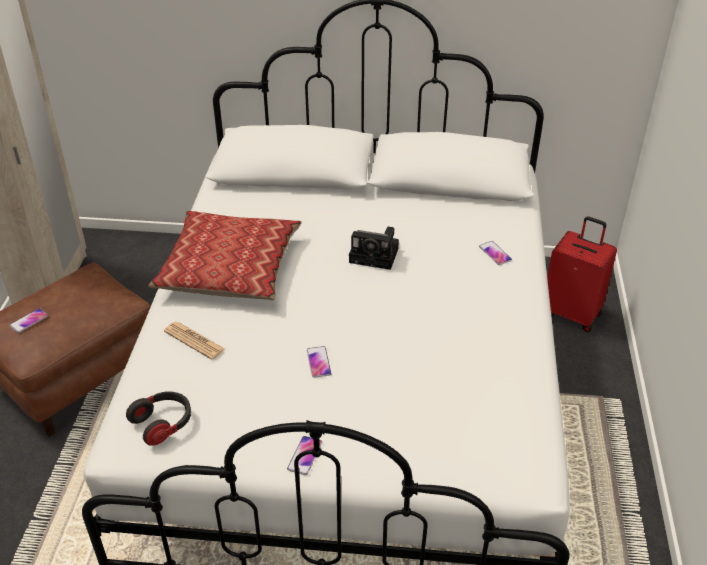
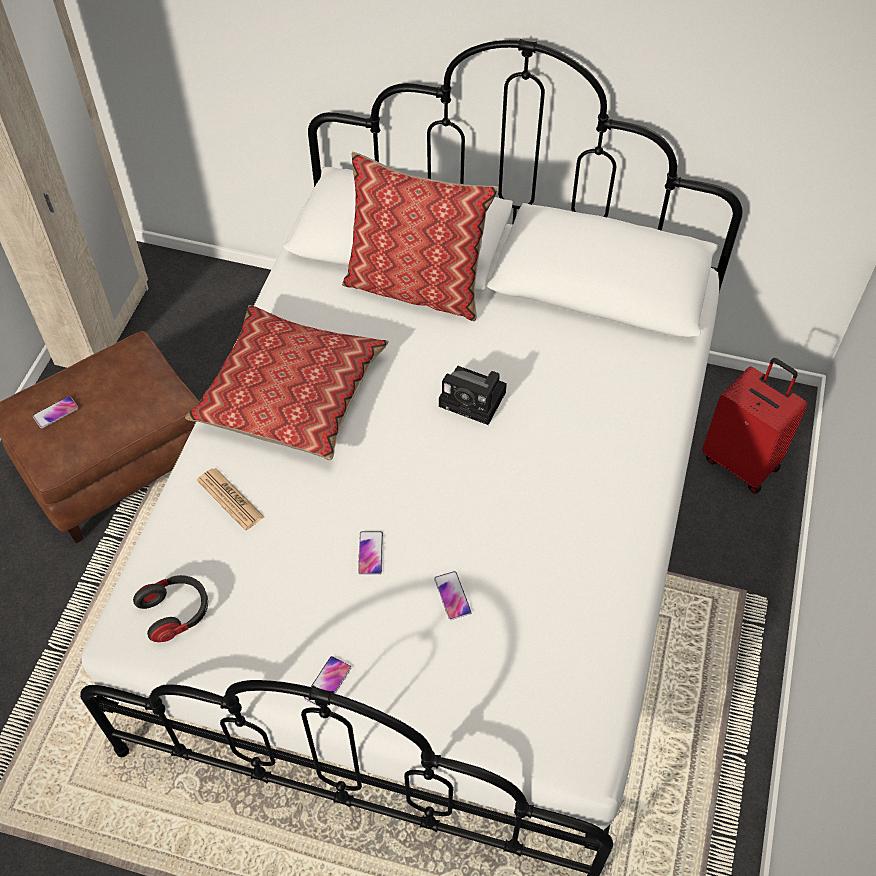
camera: 10 degrees right, 15 degrees up
phone [479,241,512,265] -> phone moved to [434,571,472,620]
none -> pillow [342,152,498,322]

